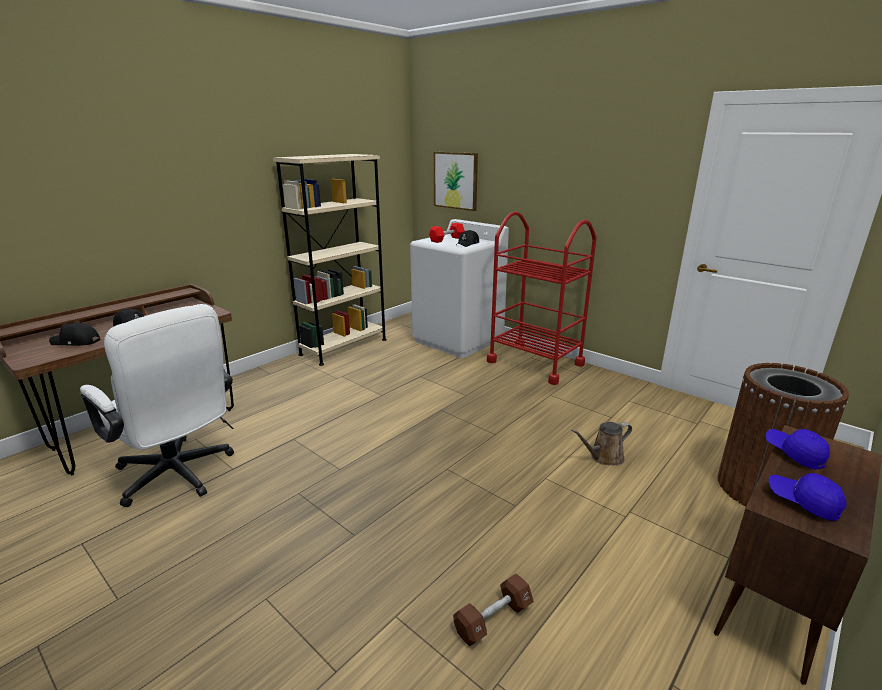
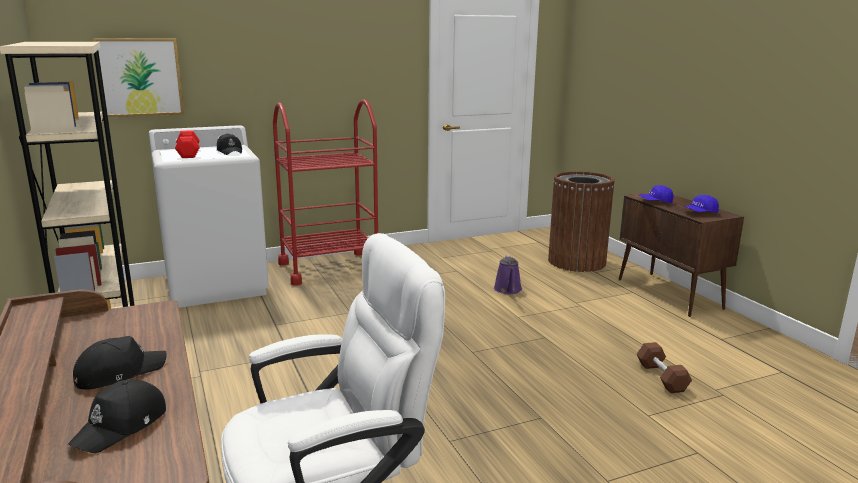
camera: 65 degrees left, 5 degrees down
brown watering can [572,422,632,465] -> purple watering can [494,255,522,294]

